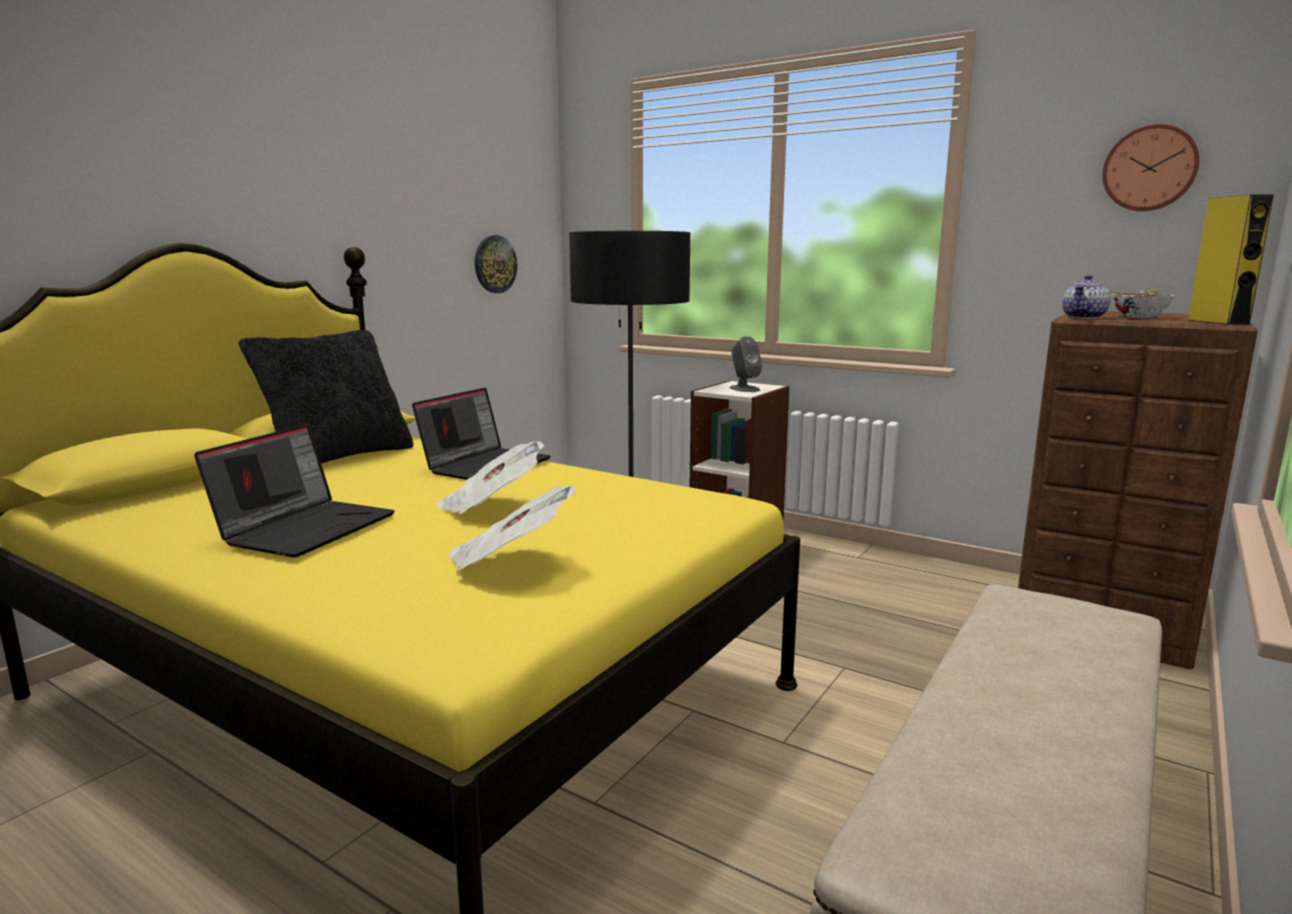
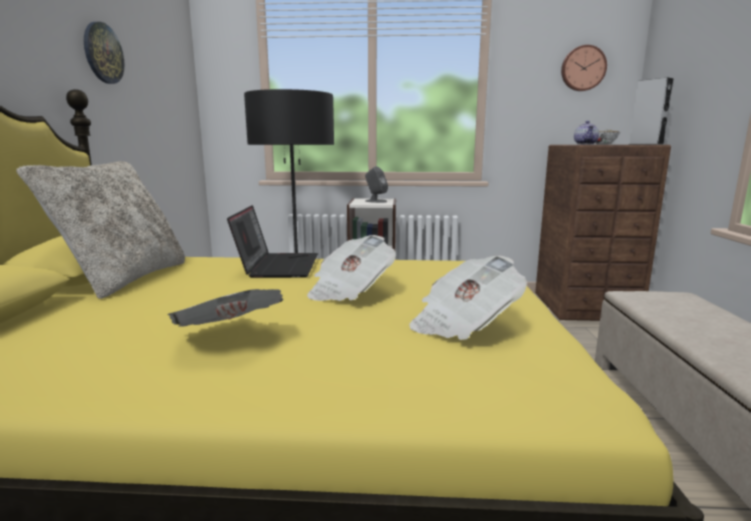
camera: 30 degrees left, 0 degrees up
laptop [194,424,395,557] -> newspaper [167,289,283,327]
black pillow [239,330,413,463] -> beige pillow [16,161,185,299]
wall clock [475,235,517,293] -> wall clock moved to [84,22,124,84]
yellow speaker [1188,195,1274,325] -> grey speaker [629,78,673,144]

